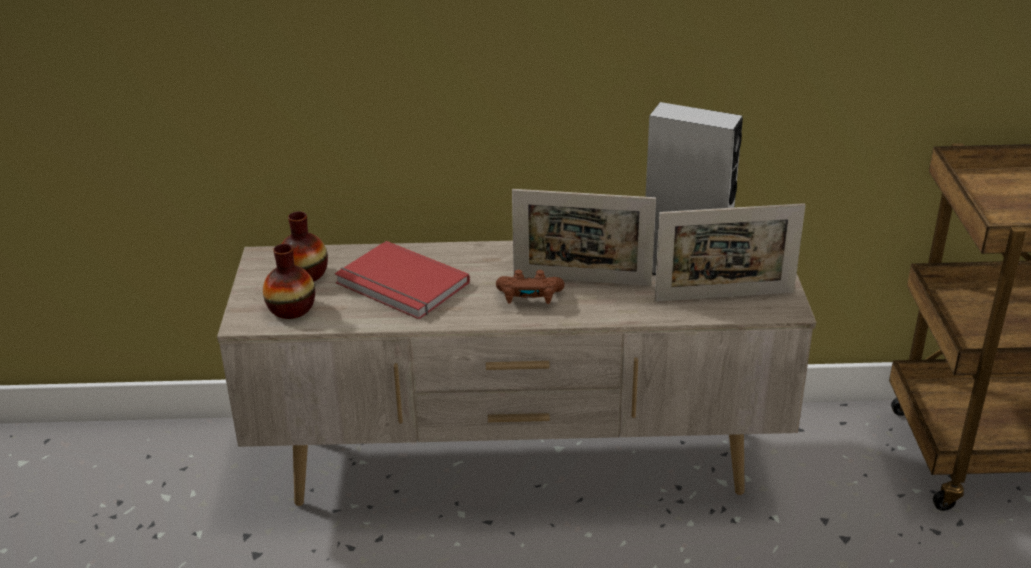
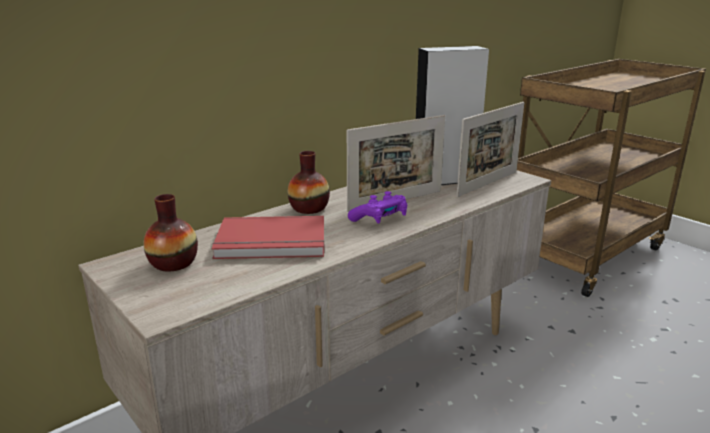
camera: 40 degrees left, 10 degrees down
vase [263,244,315,319] -> vase moved to [288,151,330,214]
brown game controller [496,270,565,304] -> purple game controller [348,191,407,223]

